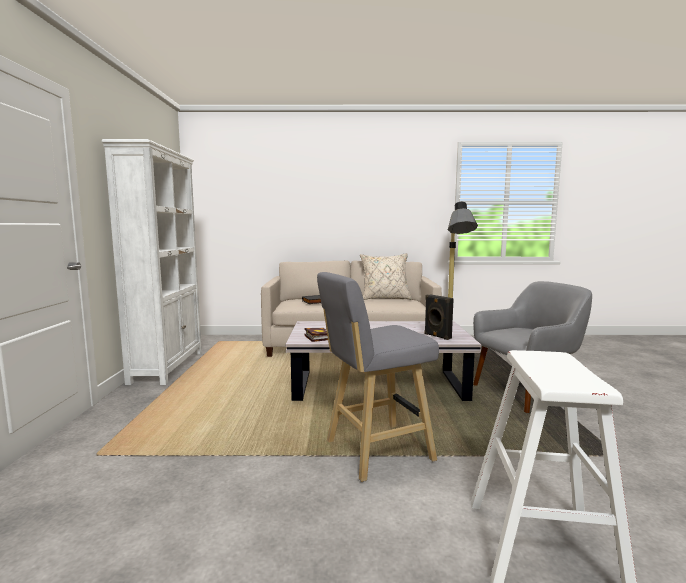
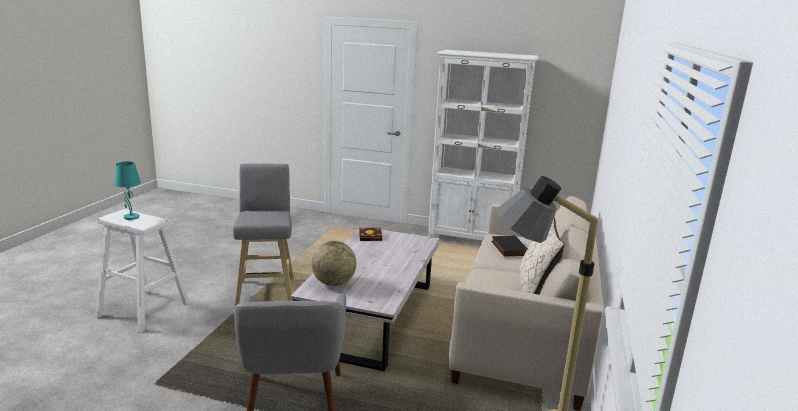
camera: 105 degrees right, 10 degrees up
black speaker [424,294,454,340] -> globe [311,241,356,286]
none -> turquoise table lamp [114,161,141,220]

